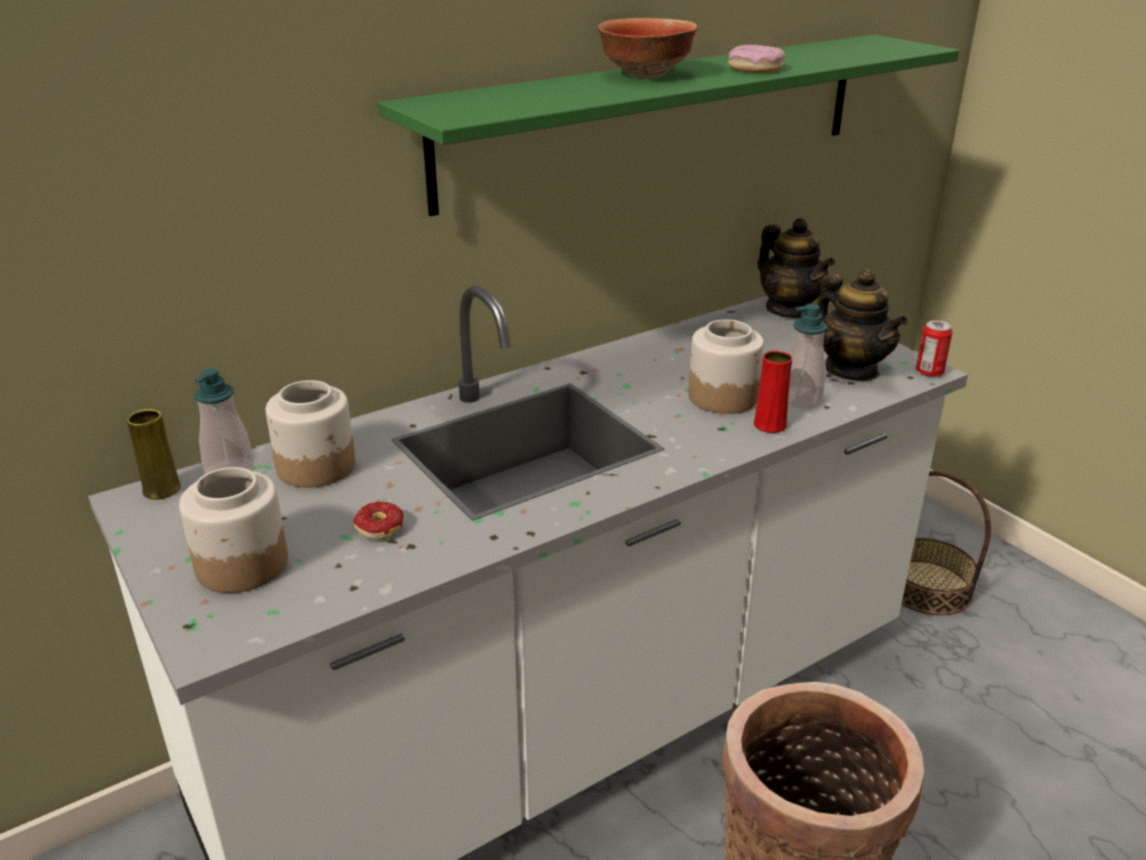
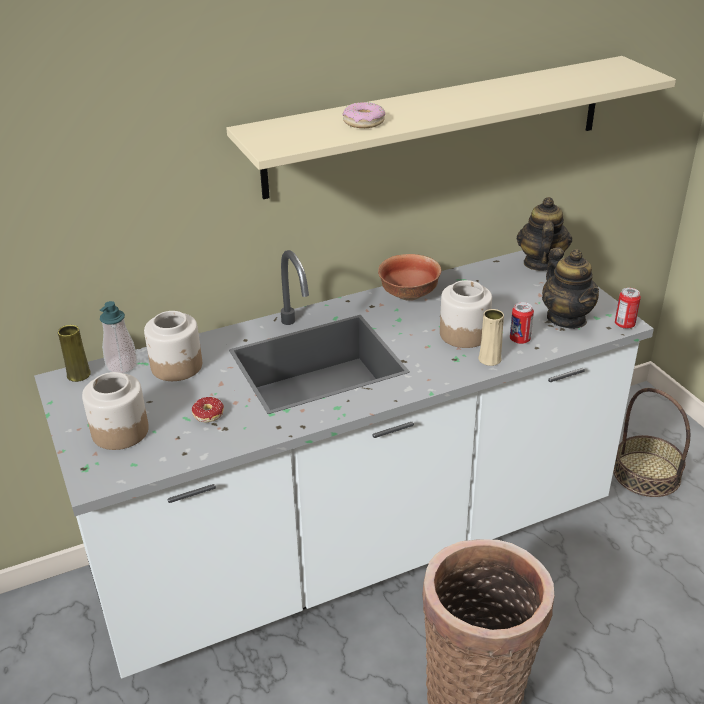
camera: 10 degrees right, 5 degrees up
green shelf [378,35,959,216] -> beige shelf [226,56,676,199]
bowl [598,18,698,78] -> bowl moved to [378,254,441,301]
donut [728,45,785,73] -> donut moved to [343,102,385,128]
red vase [754,351,792,433] -> beige vase [478,309,504,366]
teapot [758,218,835,319] -> teapot turned 150 degrees counterclockwise [517,197,572,271]
soap dispenser [788,304,827,408] -> can [510,302,534,344]

